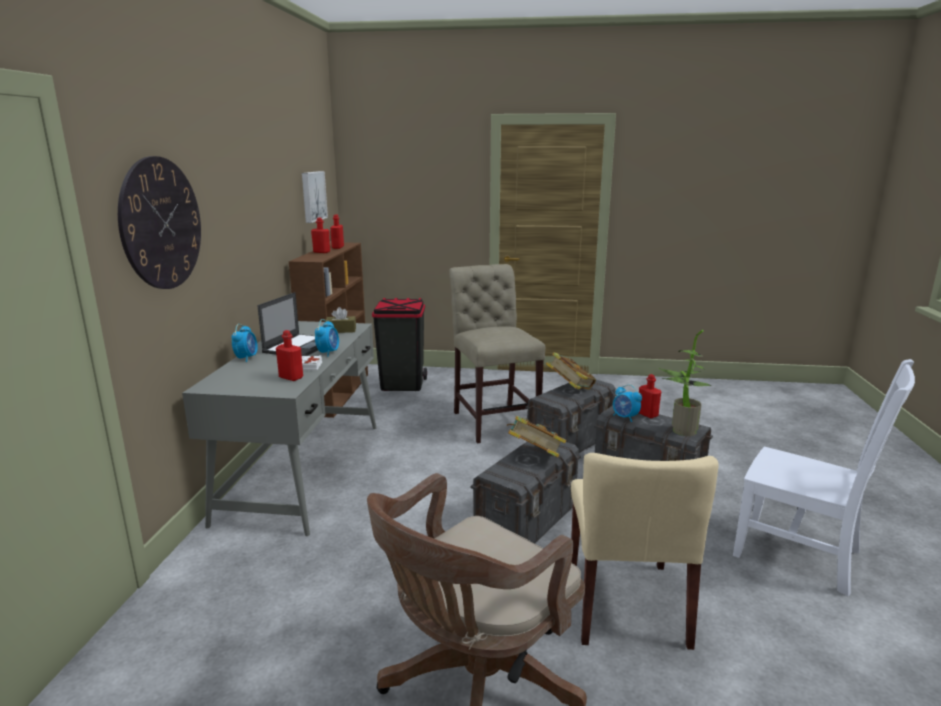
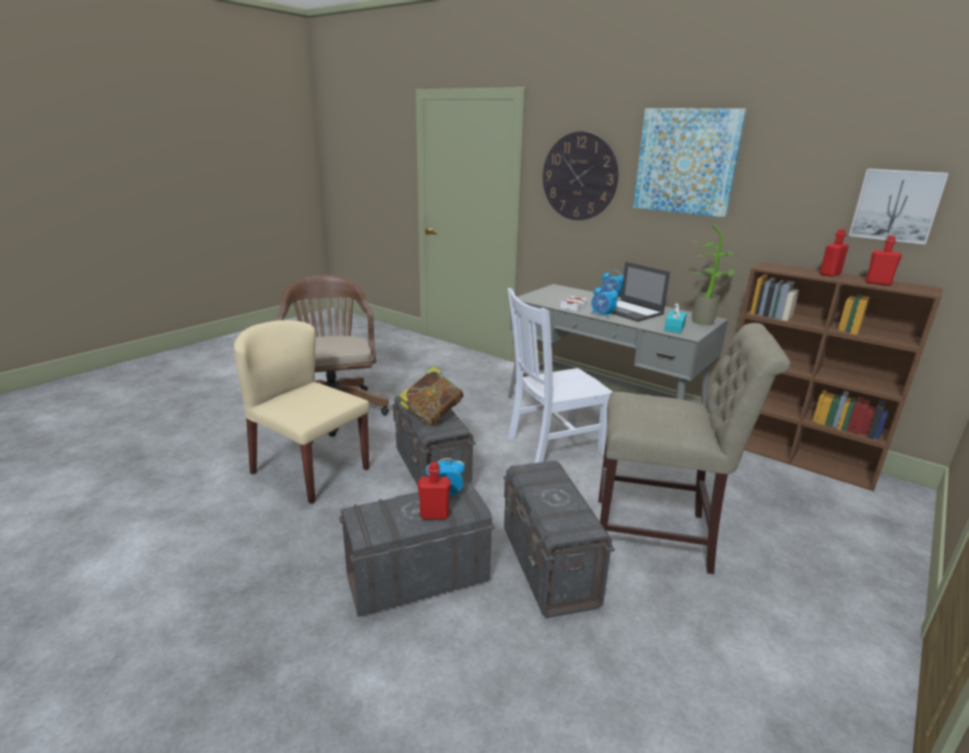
camera: 120 degrees right, 5 degrees up
red bottle [276,330,303,381] -> none
brown tissue box [325,307,356,333] -> turquoise tissue box [664,303,687,333]
black trash can [372,298,427,391] -> none
book [546,352,596,390] -> none
potted plant [659,329,711,436] -> potted plant moved to [686,225,738,325]
white chair [733,359,915,596] -> white chair moved to [507,288,612,463]
none -> picture [633,108,747,217]

